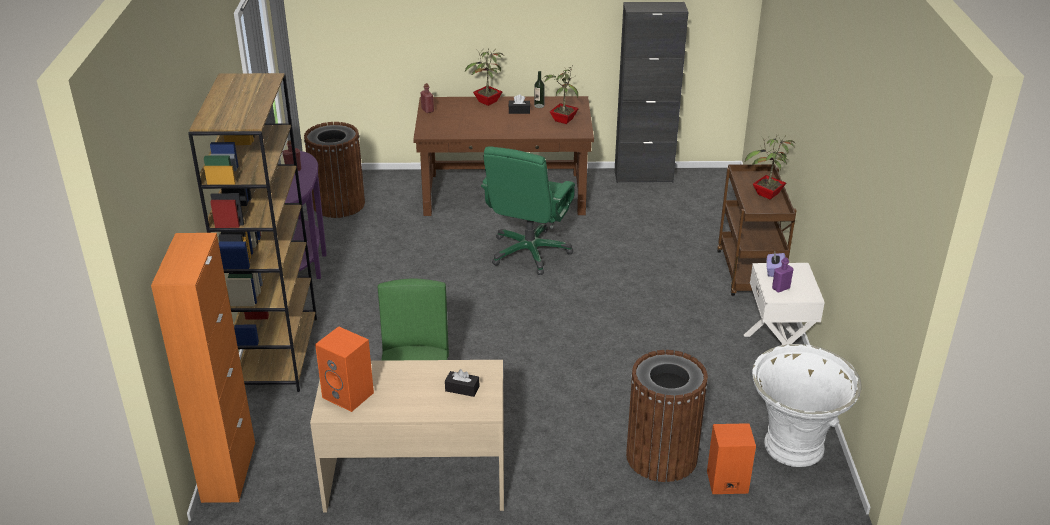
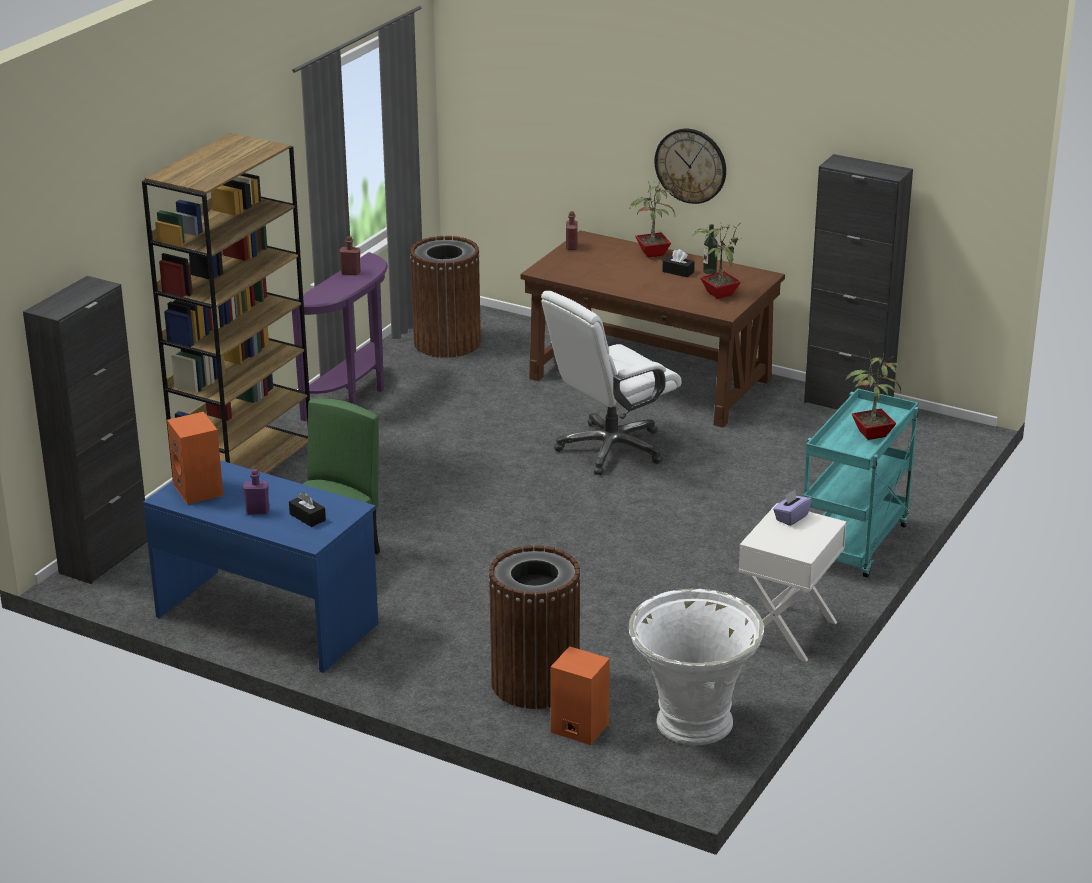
camera: 30 degrees right, 5 degrees down
orange cabinet [151,233,255,503] -> black cabinet [23,276,148,584]
beige desk [310,360,504,512] -> blue desk [143,460,378,673]
green office chair [481,146,575,275] -> white office chair [541,291,682,475]
brown cart [717,164,797,296] -> turquoise cart [803,388,918,577]
purple bottle [772,257,793,293] -> purple bottle moved to [243,469,269,514]
none -> wall clock [655,129,726,204]

